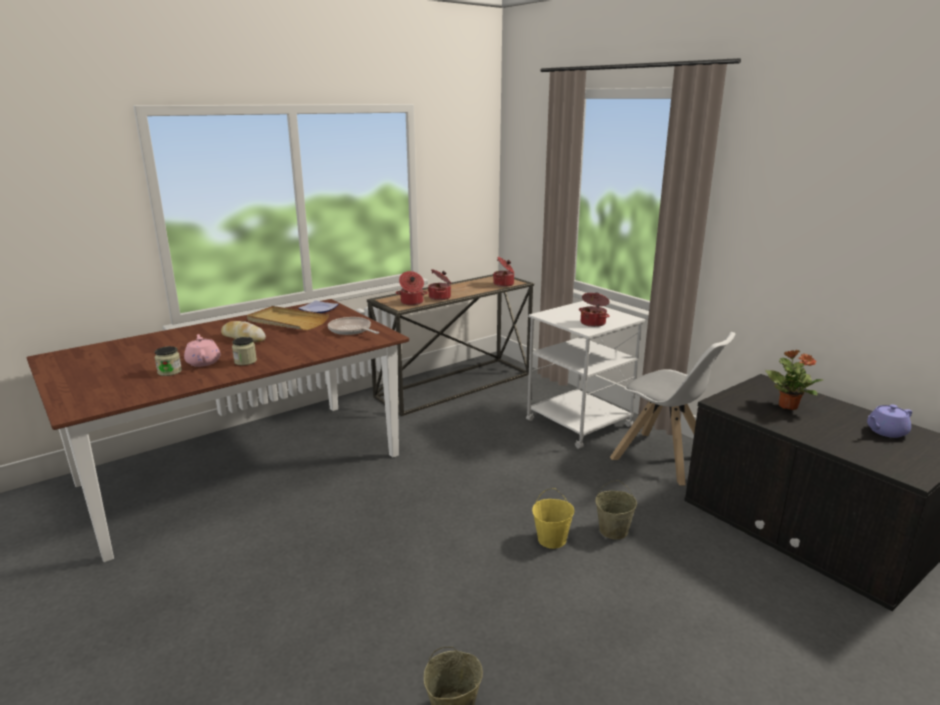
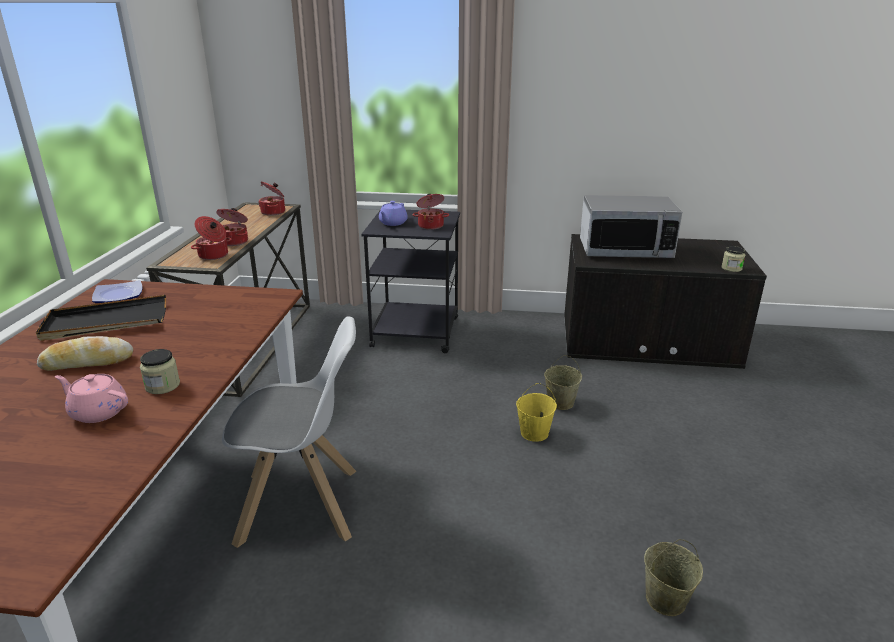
camera: 45 degrees left, 5 degrees up
jar [155,346,182,376] -> jar moved to [721,246,745,272]
beige tray [247,306,329,330] -> black tray [36,295,166,341]
frying pan [328,317,379,335] -> none
white cart [526,301,645,449] -> black cart [361,209,460,353]
chair [610,332,736,485] -> chair moved to [222,316,357,548]
potted plant [765,350,823,410] -> microwave [580,195,682,258]
purple teapot [867,404,912,438] -> purple teapot moved to [379,201,408,226]

